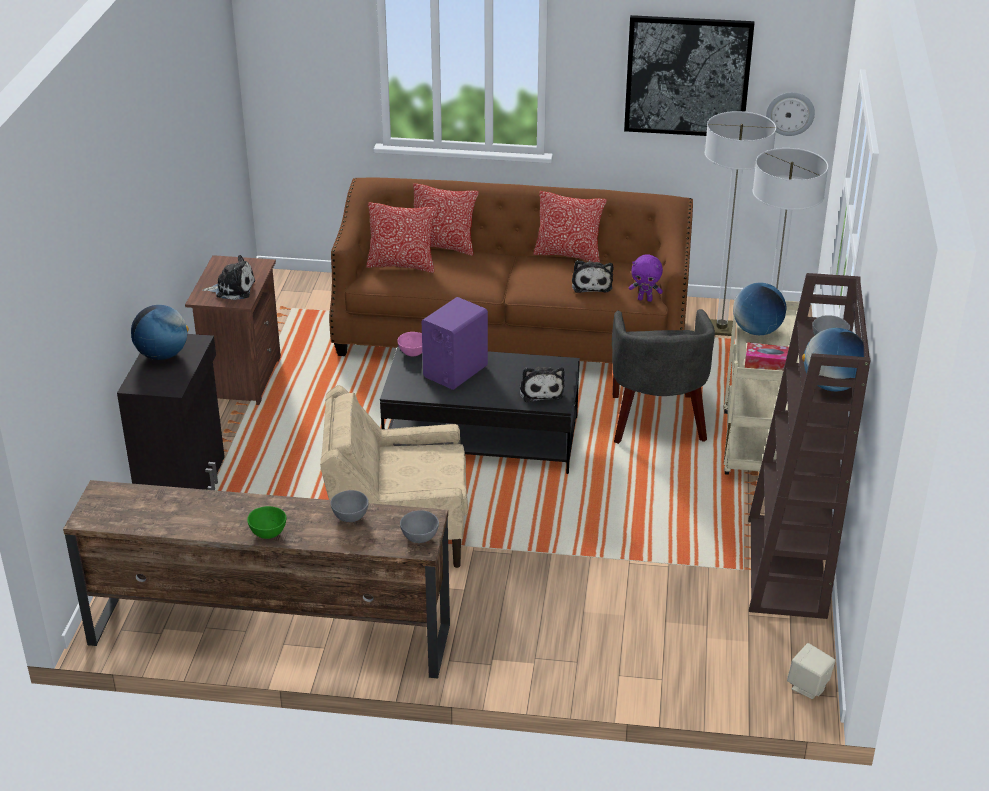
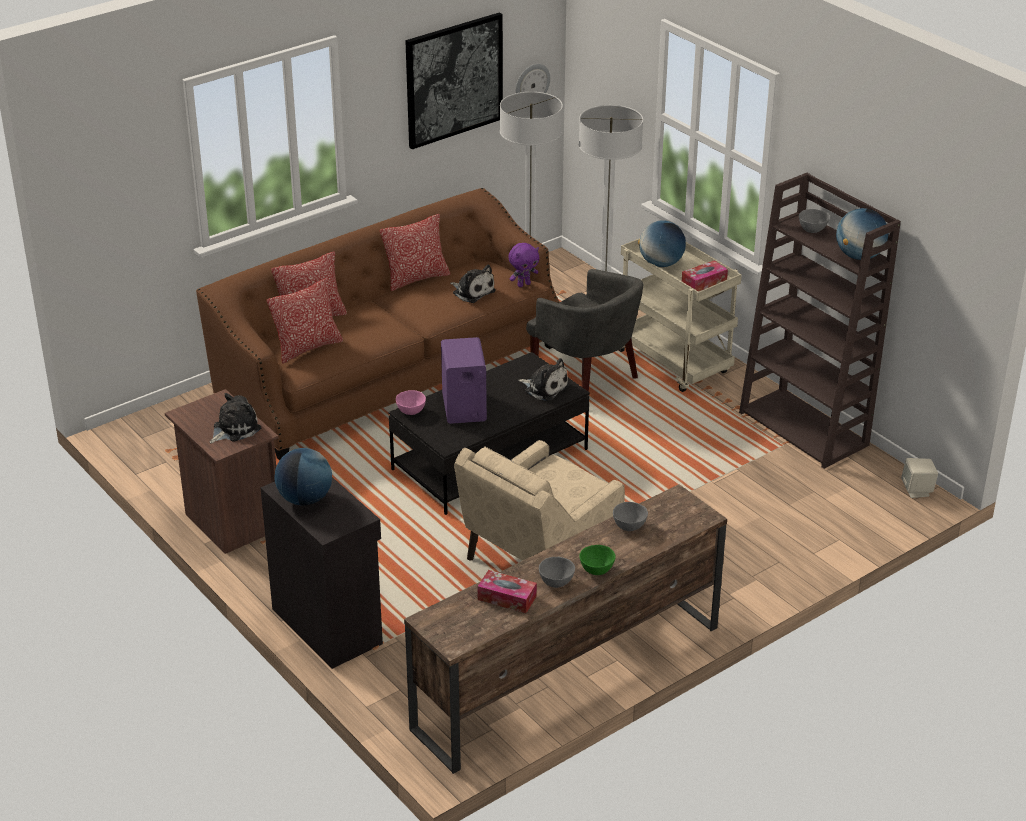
camera: 45 degrees left, 0 degrees up
grey bowl [400,510,439,543] -> grey bowl moved to [539,557,575,588]
none -> tissue box [477,570,537,613]

